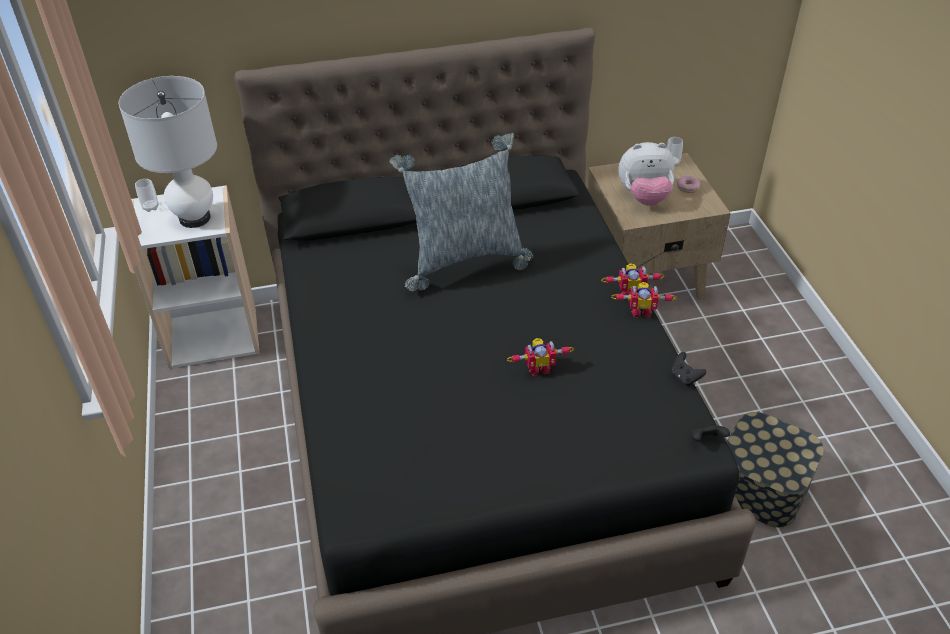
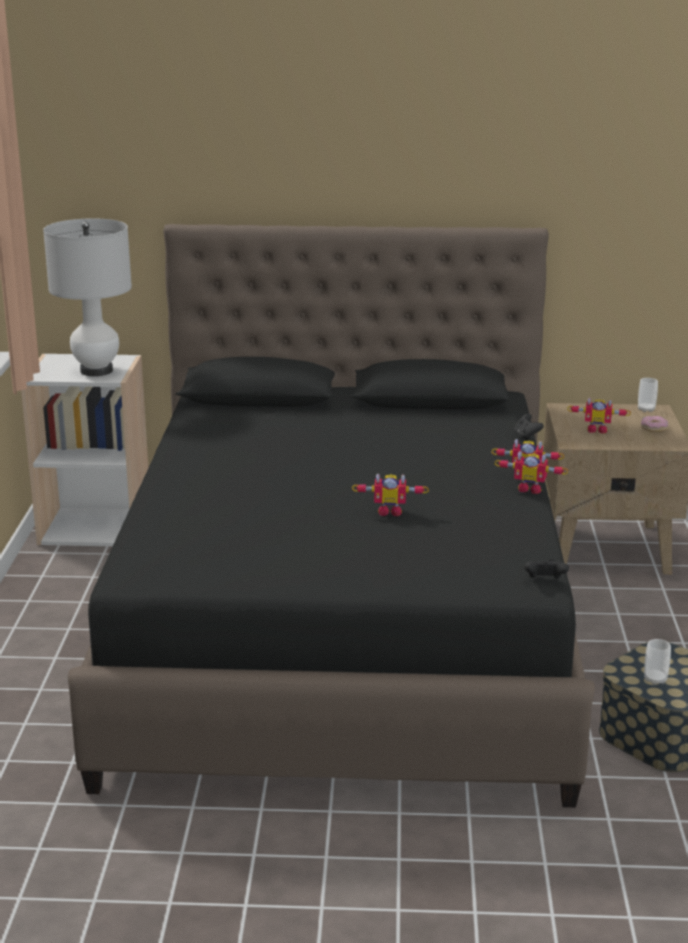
camera: 15 degrees right, 20 degrees down
cup [135,179,159,212] -> cup moved to [644,639,671,685]
pillow [389,133,533,291] -> none
plush toy [619,142,675,206] -> toy robot [567,398,631,434]
black game controller [671,352,706,386] -> black game controller moved to [514,414,544,441]

